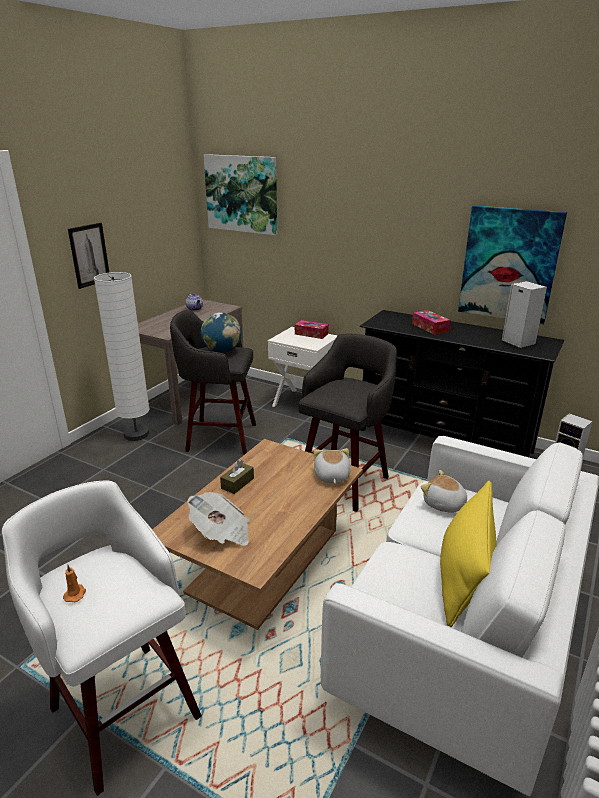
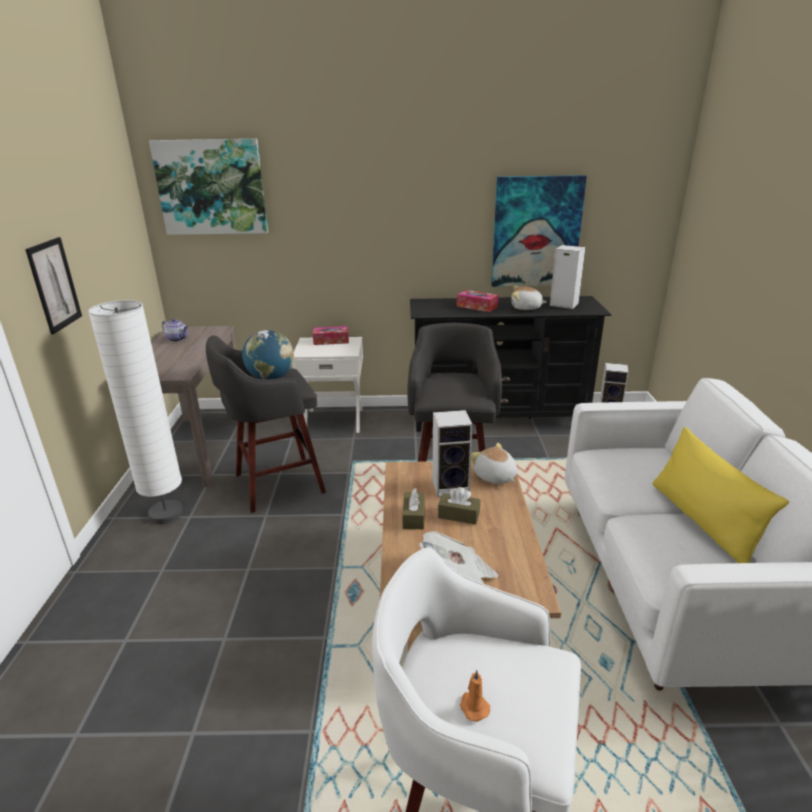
camera: 30 degrees left, 0 degrees up
plush toy [420,470,467,513] -> plush toy moved to [511,286,547,310]
none -> speaker [432,410,473,497]
none -> brown tissue box [438,487,480,525]

